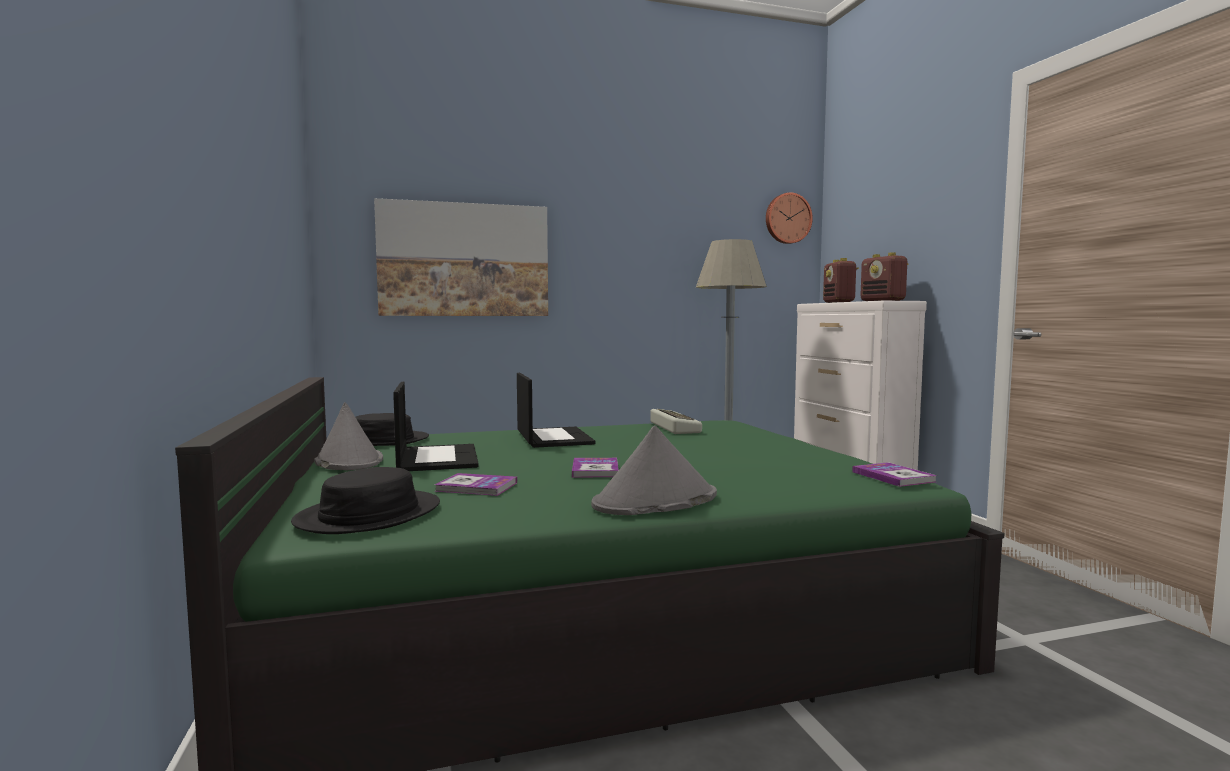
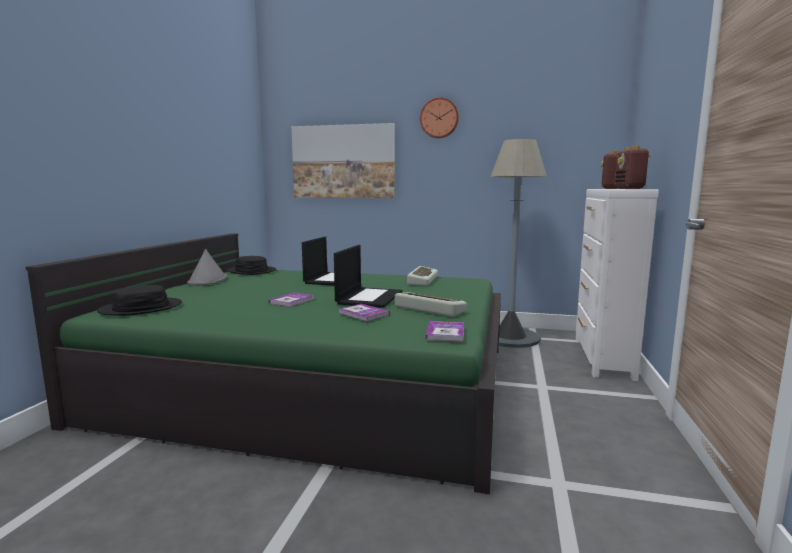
camera: 30 degrees right, 5 degrees up
laptop [393,382,479,471] -> laptop moved to [334,245,403,308]
book [434,473,517,496] -> book moved to [339,304,390,321]
grey hat [591,426,717,515] -> none
wall clock [766,192,813,244] -> wall clock moved to [420,97,459,138]
none -> keyboard [395,292,467,317]

